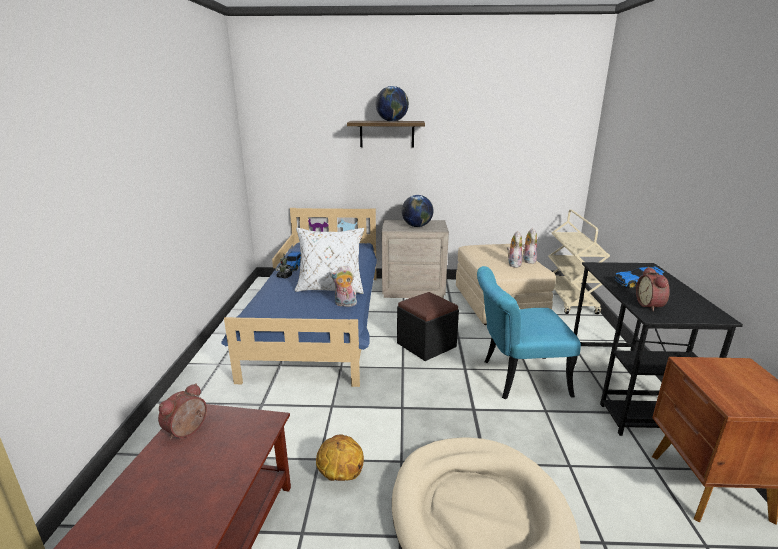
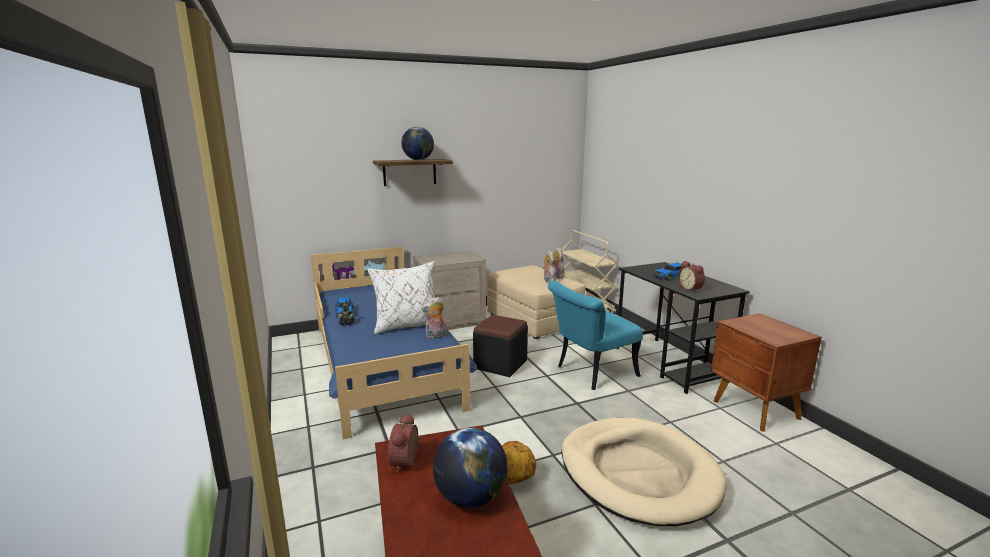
camera: 25 degrees left, 5 degrees down
globe [402,195,433,227] -> globe moved to [433,428,508,508]

